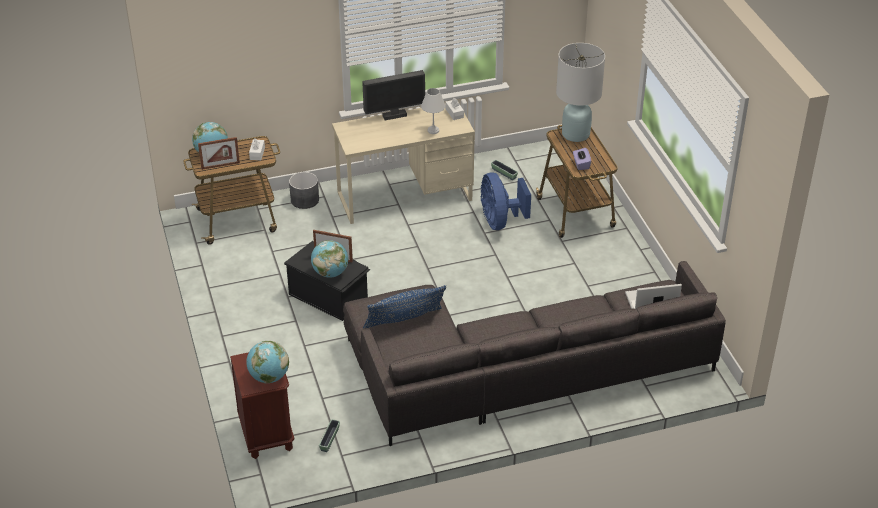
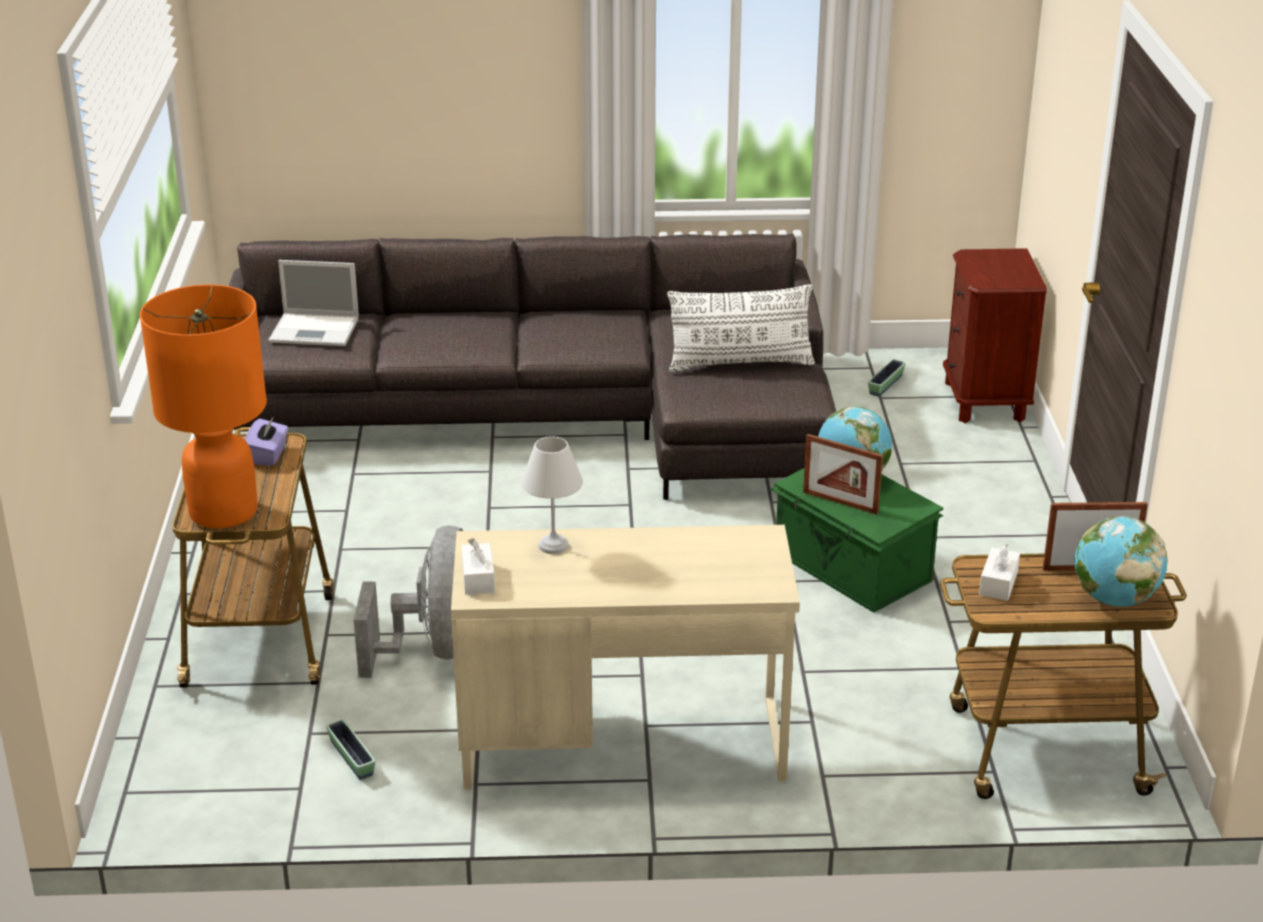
camera: 165 degrees left, 10 degrees down
globe [246,341,289,383] -> none
black storage box [284,241,370,321] -> green storage box [770,468,943,613]
grey planter [289,172,319,209] -> none
monitor [362,70,425,120] -> none
blue pillow [363,285,446,329] -> white pillow [667,284,815,372]
blue fan [480,173,531,230] -> grey fan [354,526,463,678]
white table lamp [556,43,605,142] -> orange table lamp [140,285,267,528]

